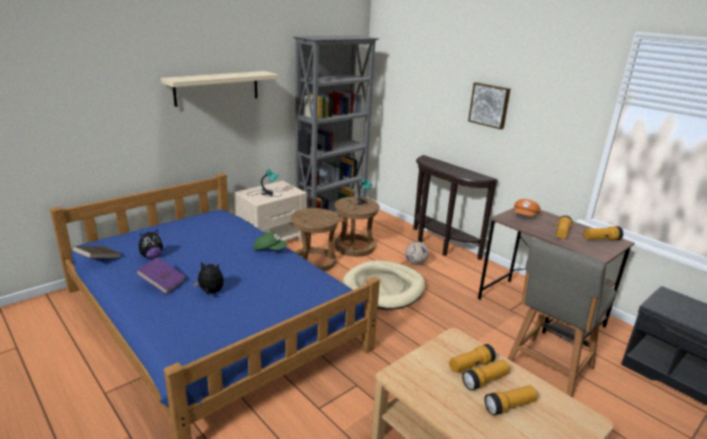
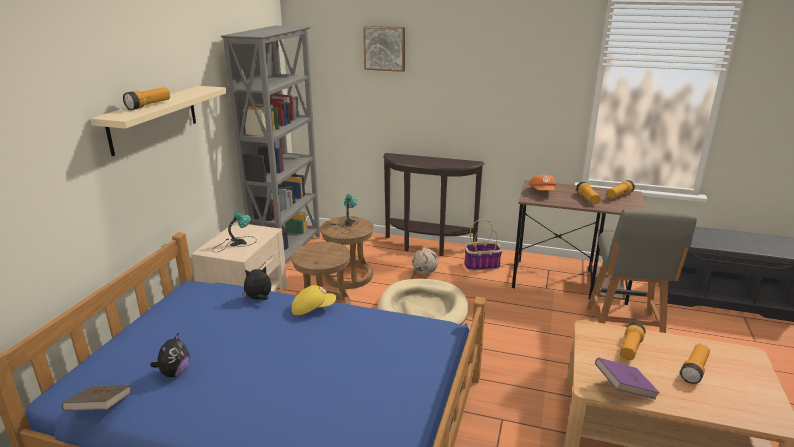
camera: 30 degrees left, 0 degrees up
purple book [136,257,186,294] -> purple book moved to [595,357,660,399]
plush toy [193,262,224,295] -> plush toy moved to [243,266,272,300]
green cap [253,232,288,250] -> yellow cap [292,285,336,315]
flashlight [462,360,510,390] -> flashlight moved to [123,87,170,110]
picture [468,82,510,129] -> picture moved to [363,26,405,72]
none -> basket [464,219,503,271]

